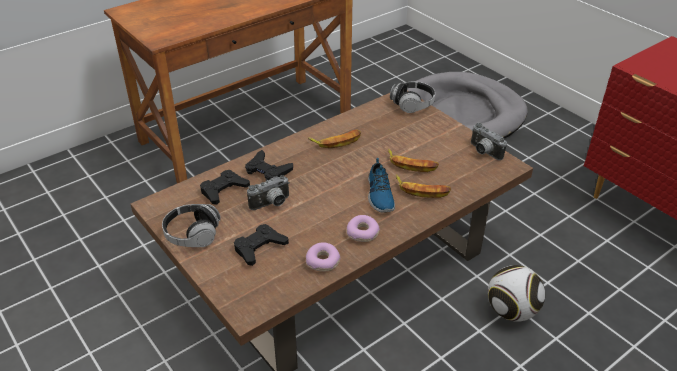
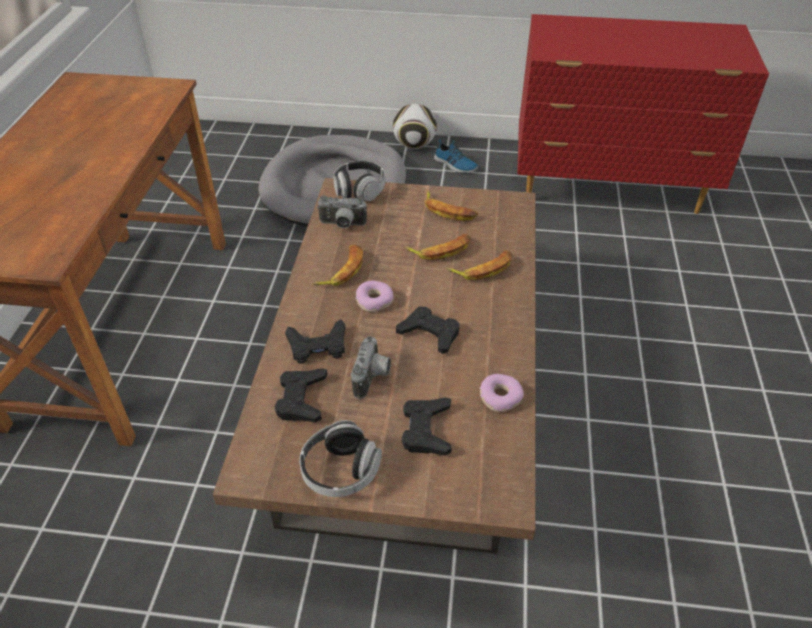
camera: 45 degrees left, 5 degrees up
donut [347,215,380,242] -> donut moved to [356,281,394,312]
shoe [368,158,395,213] -> shoe moved to [434,139,479,173]
camera [471,123,507,160] -> camera moved to [317,195,367,228]
football [488,265,545,321] -> football moved to [393,104,437,149]
none -> black game controller [396,306,460,354]
none -> banana [425,191,478,221]

